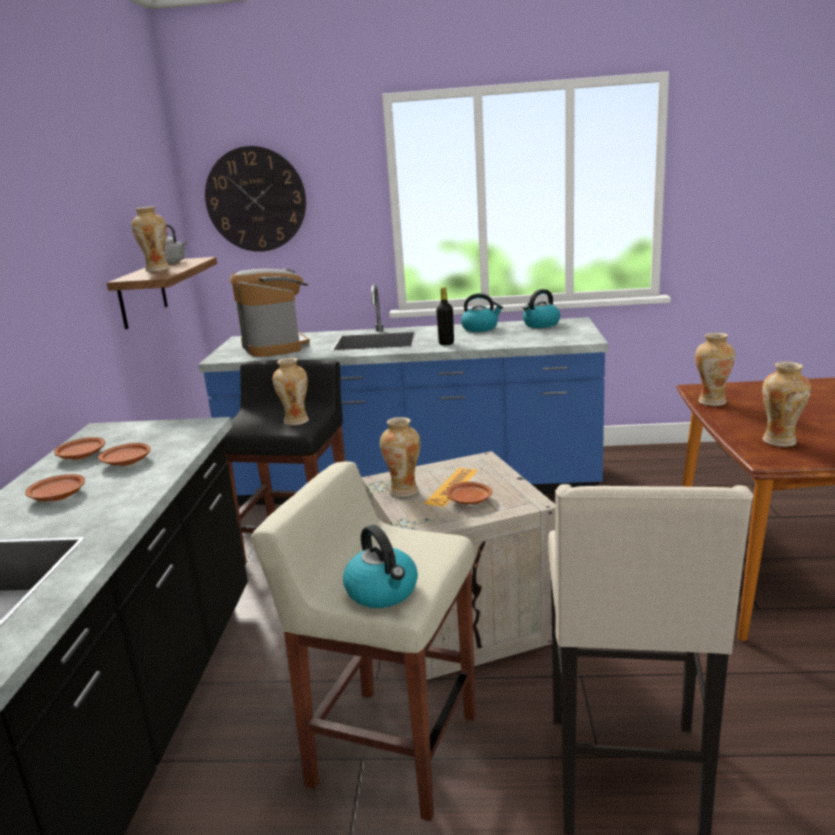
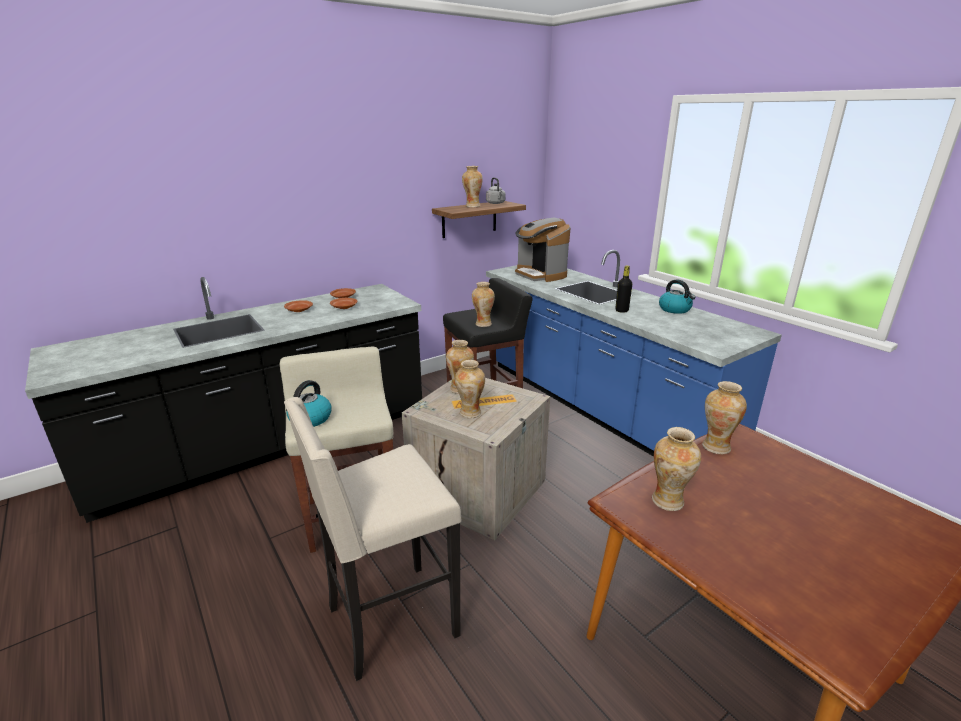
camera: 50 degrees right, 5 degrees up
wall clock [205,146,306,252] -> none
coffee machine [229,268,310,357] -> coffee machine turned 120 degrees clockwise [515,218,571,282]
brown plate [446,482,492,505] -> vase [455,360,485,418]
kettle [523,289,560,328] -> none

